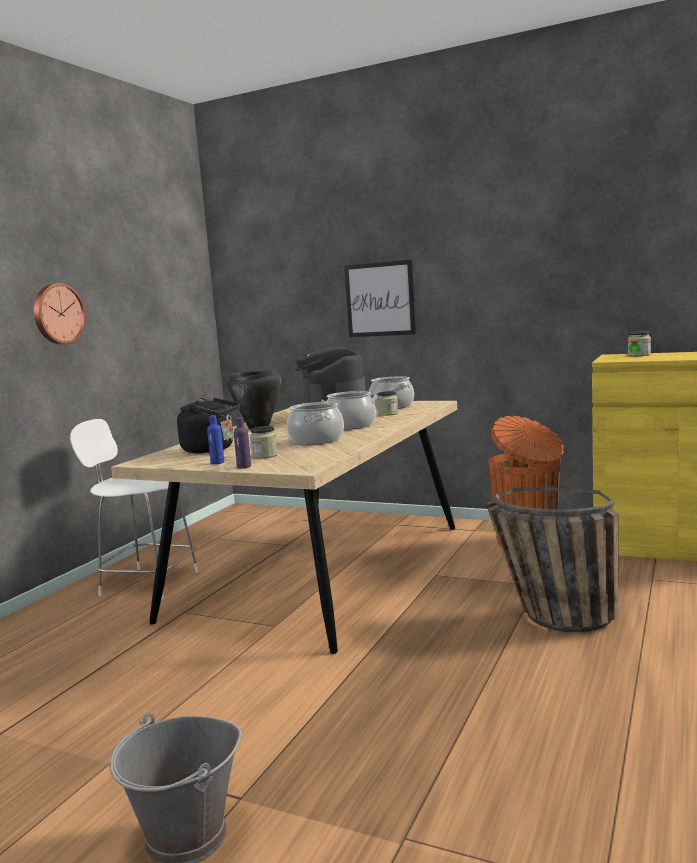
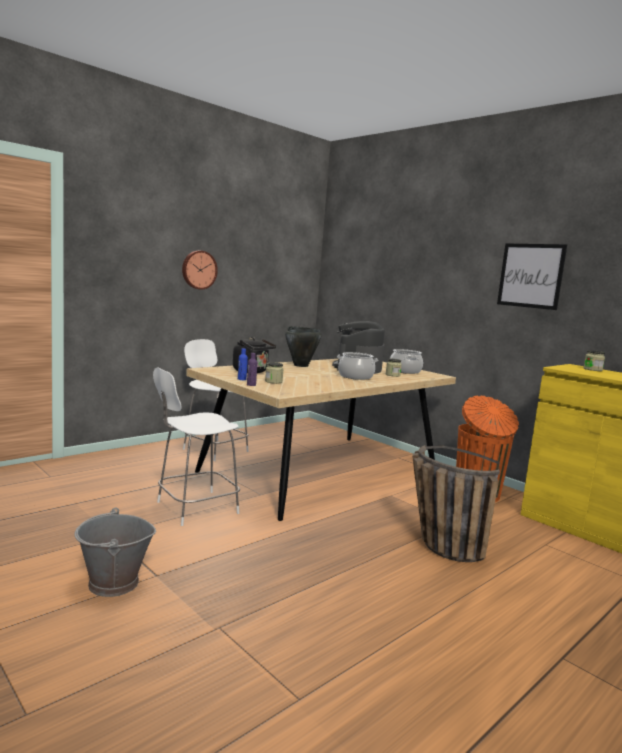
camera: 20 degrees right, 0 degrees up
cooking pot [287,402,344,445] -> none
picture [344,260,416,337] -> picture moved to [497,243,567,310]
none -> white chair [153,367,240,526]

